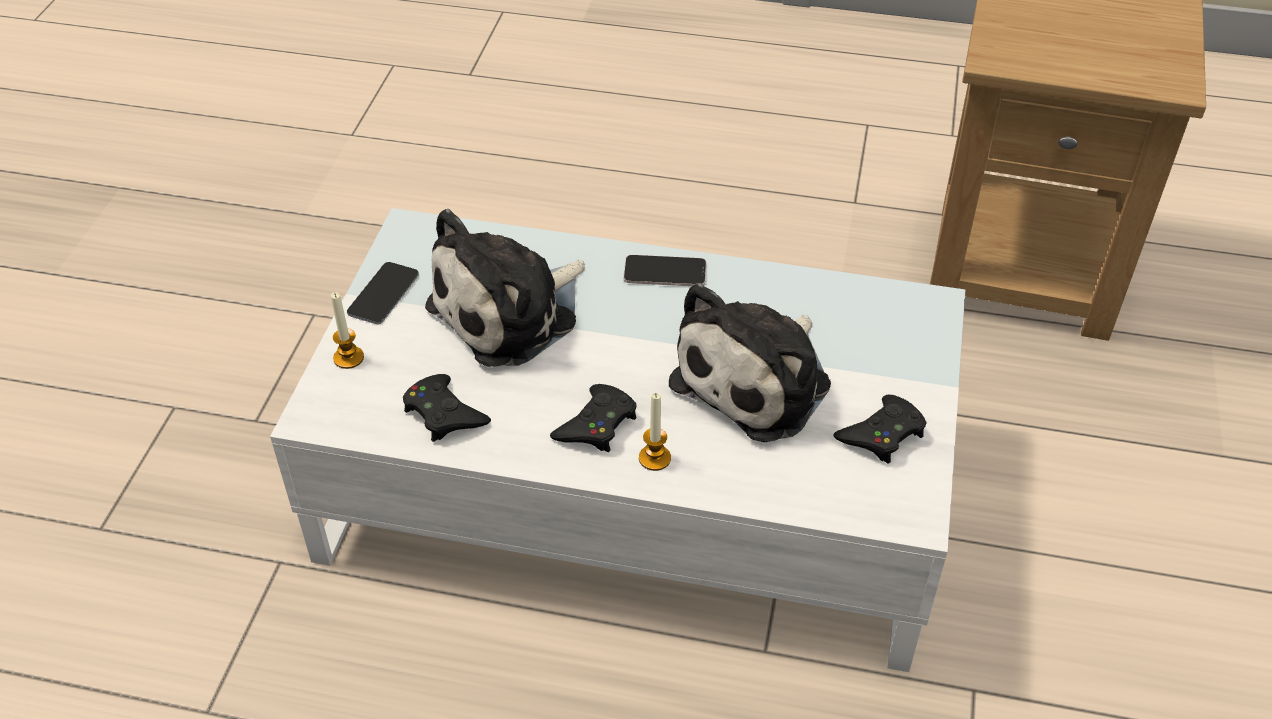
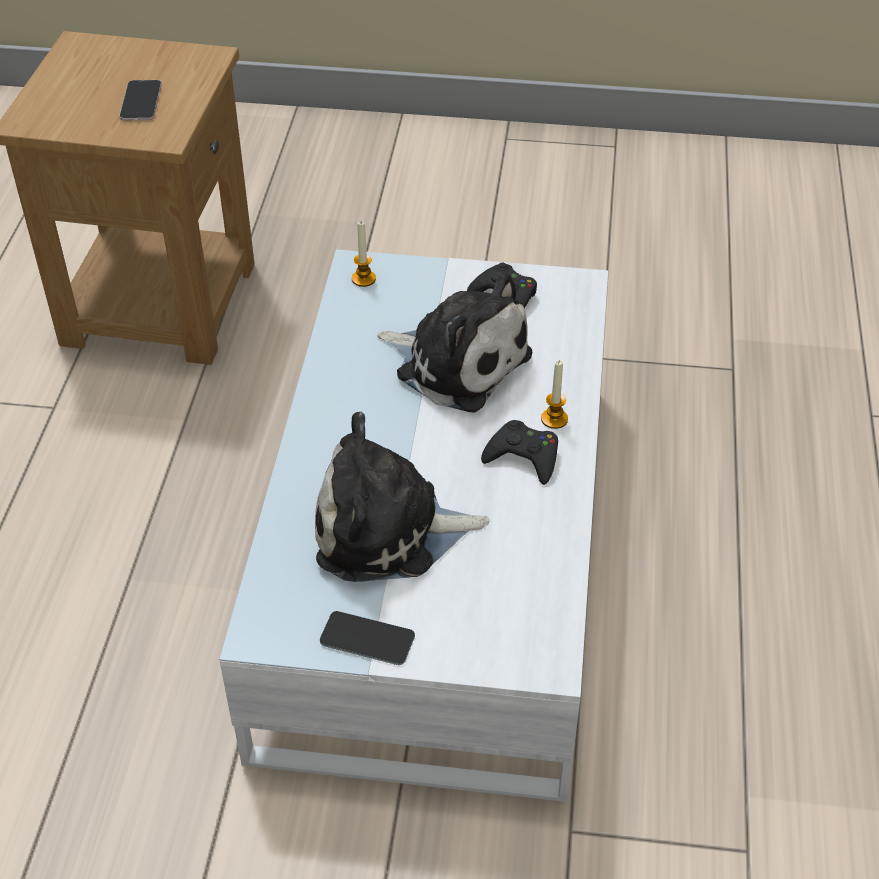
camera: 95 degrees left, 0 degrees up
candle [331,292,364,369] -> candle moved to [352,222,376,287]
black game controller [403,374,491,442] -> none
plush toy [425,209,585,367] -> plush toy turned 135 degrees clockwise [315,412,490,582]
phone [623,255,706,286] -> phone moved to [119,80,162,120]

